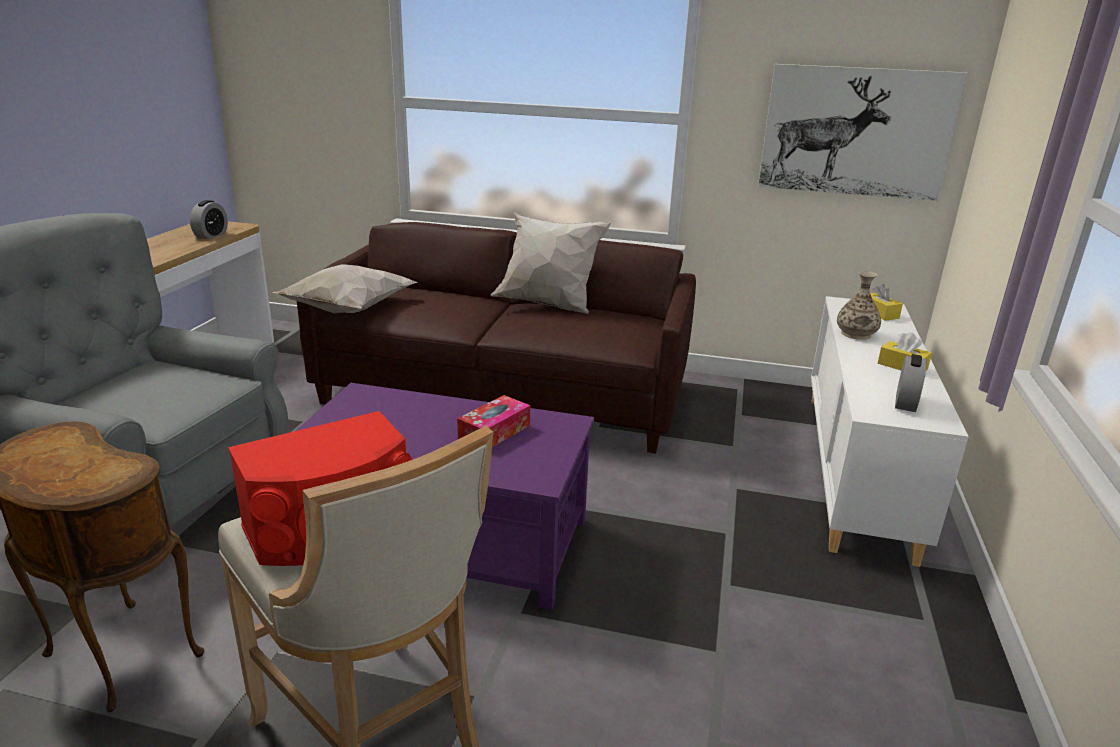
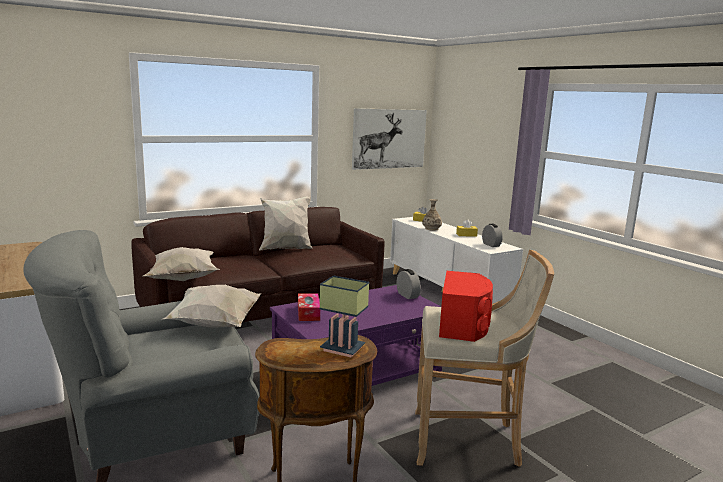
camera: 45 degrees left, 10 degrees down
alarm clock [190,200,228,239] -> alarm clock moved to [397,269,421,299]
tissue box [457,395,530,447] -> tissue box moved to [298,293,320,321]
none -> white pillow [163,285,261,327]
none -> table lamp [319,275,369,357]

